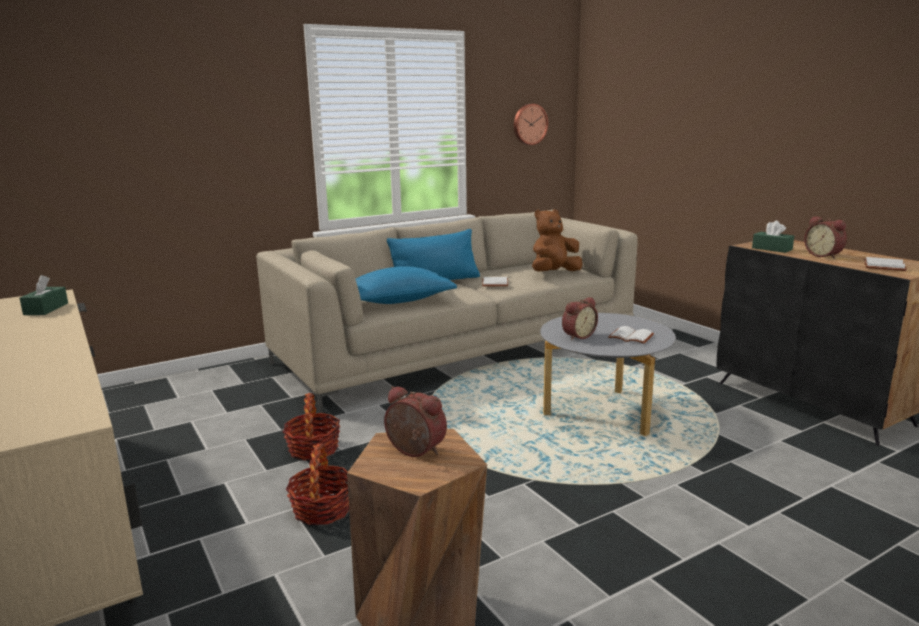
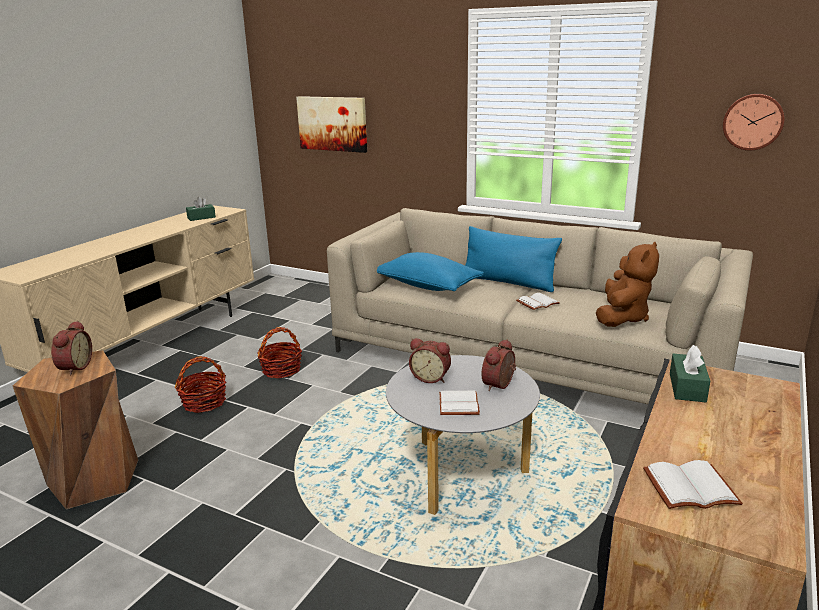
camera: 60 degrees right, 5 degrees up
brown plush toy [532,209,582,272] -> brown plush toy turned 90 degrees clockwise [596,242,659,327]
alarm clock [804,216,847,259] -> alarm clock moved to [482,339,516,391]
none -> picture [296,96,367,153]

